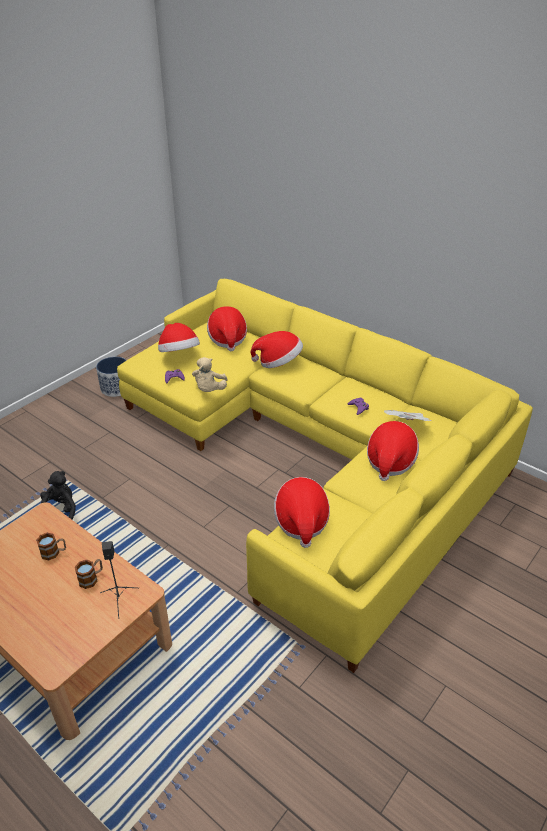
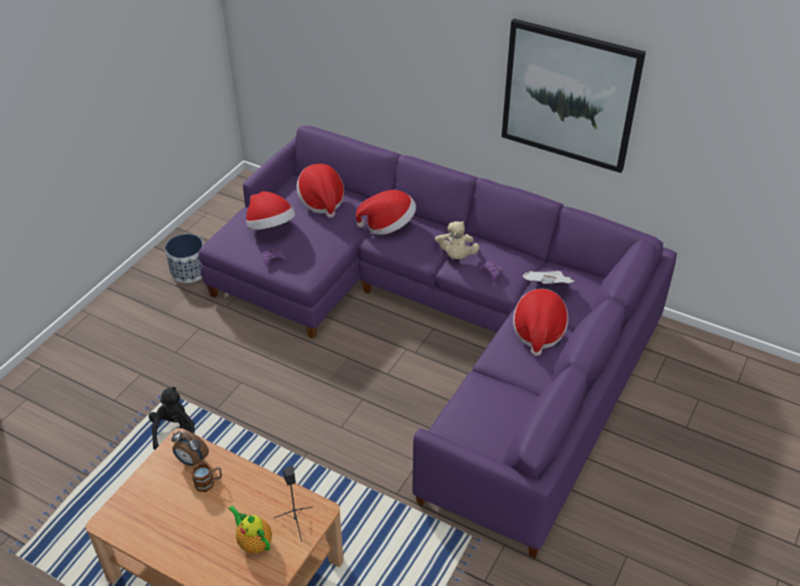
camera: 10 degrees left, 5 degrees up
mug [75,559,103,589] -> none
yellow sofa [117,279,533,673] -> purple sofa [198,125,677,558]
beige plush toy [192,357,228,392] -> beige plush toy moved to [435,221,480,259]
hat [274,477,330,548] -> none
none -> alarm clock [171,431,209,466]
none -> teapot [228,505,272,553]
none -> picture [502,19,646,173]

